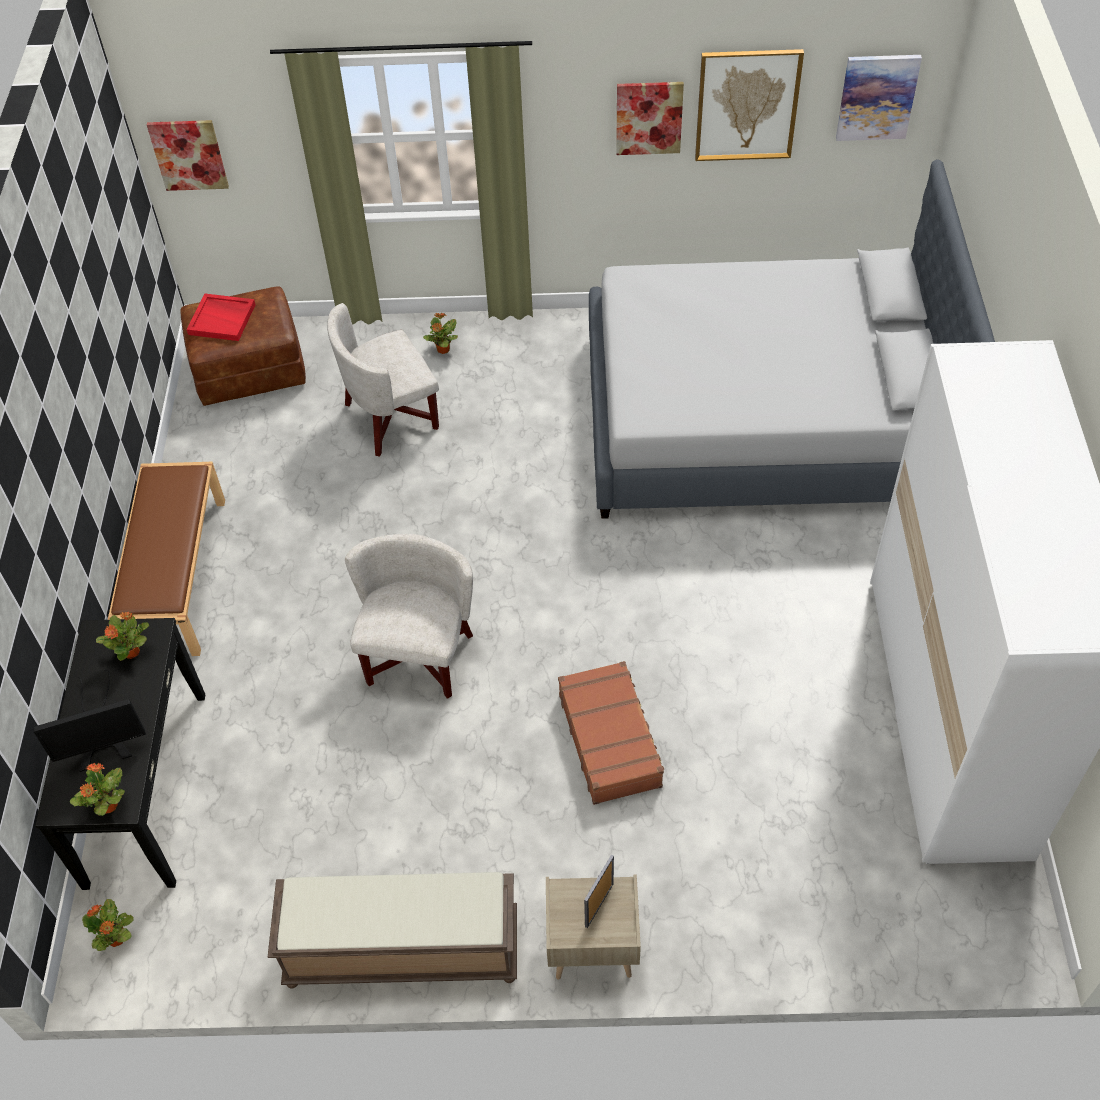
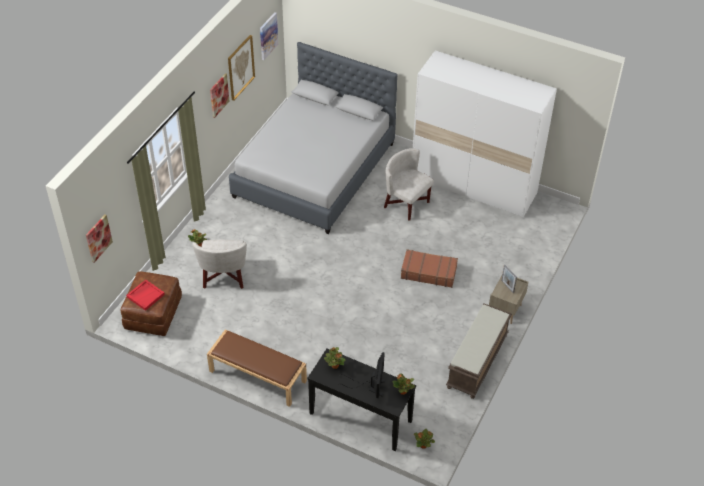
camera: 65 degrees left, 5 degrees down
white armchair [345,534,473,699] -> white armchair moved to [384,148,434,220]

